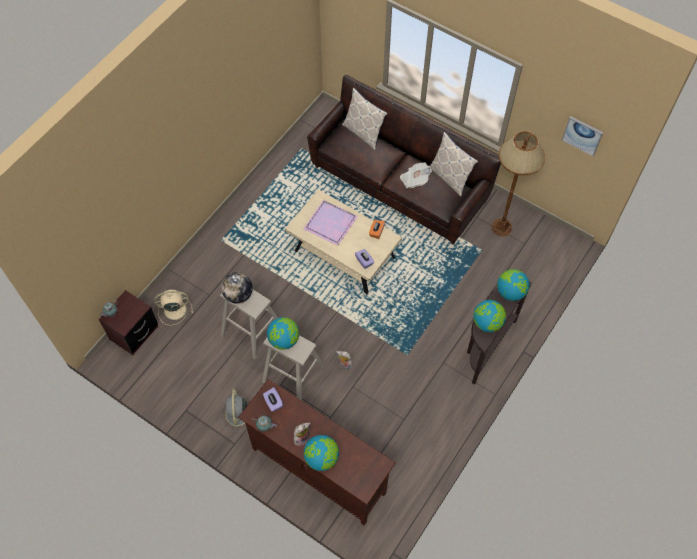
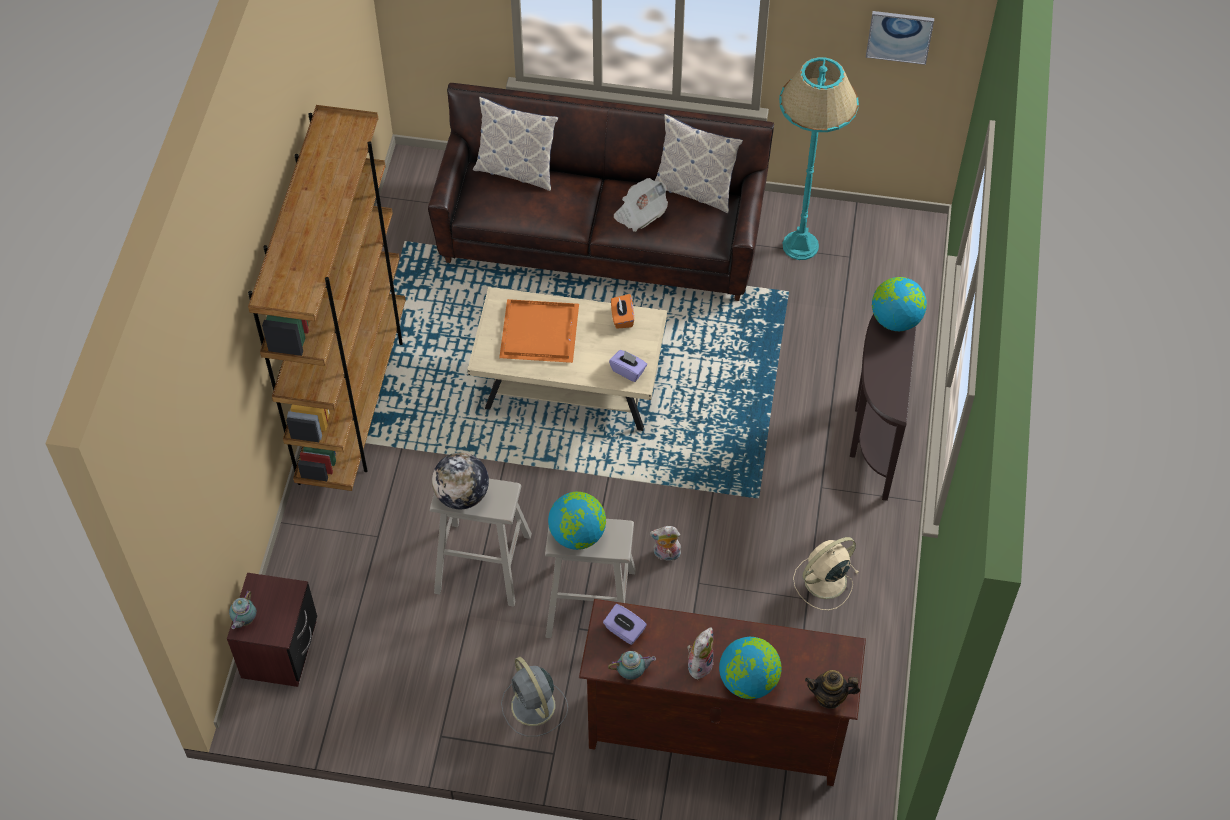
camera: 25 degrees left, 5 degrees down
beige fan [154,290,193,326] -> beige fan moved to [793,537,859,610]
purple tray [303,199,358,246] -> orange tray [499,299,579,363]
globe [473,300,506,332] -> none
brown floor lamp [492,131,545,236] -> turquoise floor lamp [779,57,859,260]
none -> brown bookcase [248,105,406,491]
none -> teapot [805,670,860,709]

